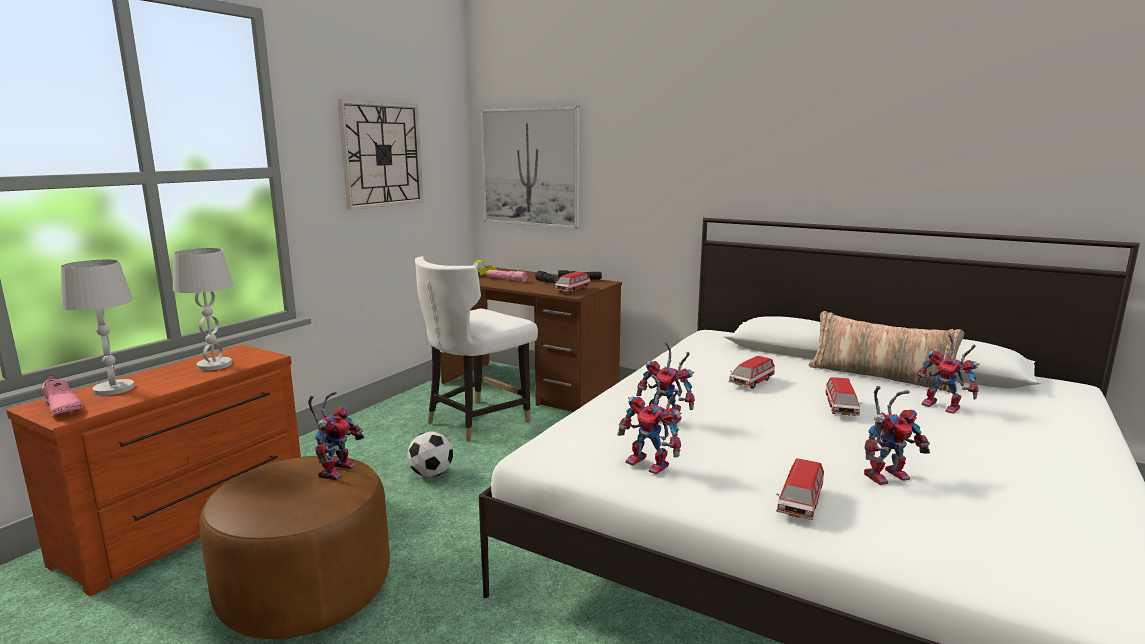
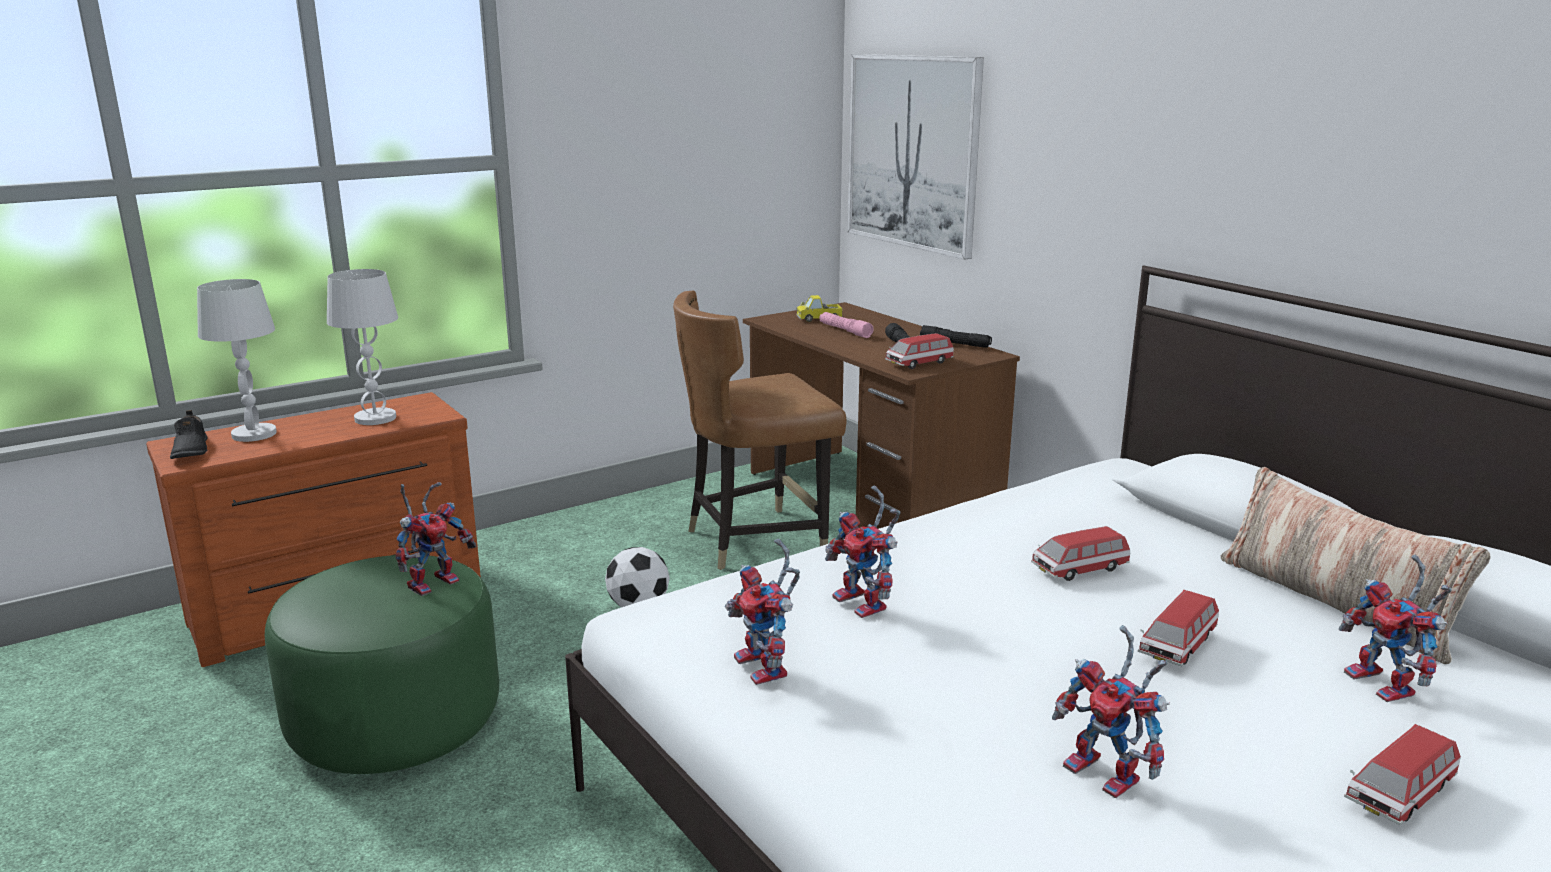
camera: 25 degrees right, 5 degrees up
pink shoe [42,375,83,415] -> black shoe [170,410,208,459]
brown ottoman [199,456,390,639] -> green ottoman [265,555,499,774]
wall clock [338,99,424,210] -> none
white chair [415,256,538,442] -> brown chair [673,290,846,570]
toy car [776,458,824,520] -> toy car moved to [1344,724,1461,825]
toy robot [864,386,930,485] -> toy robot turned 45 degrees clockwise [1052,625,1170,798]

